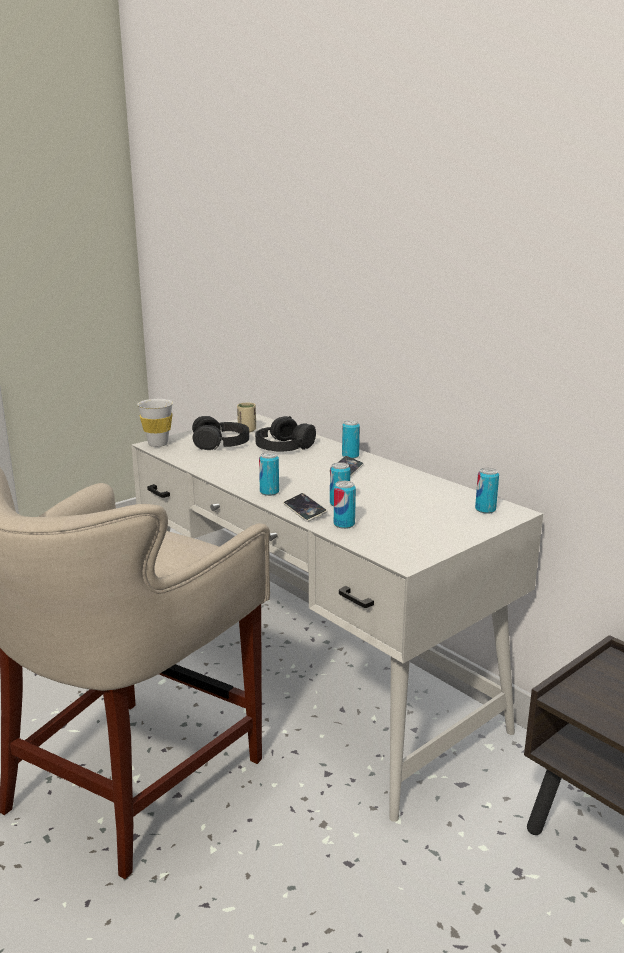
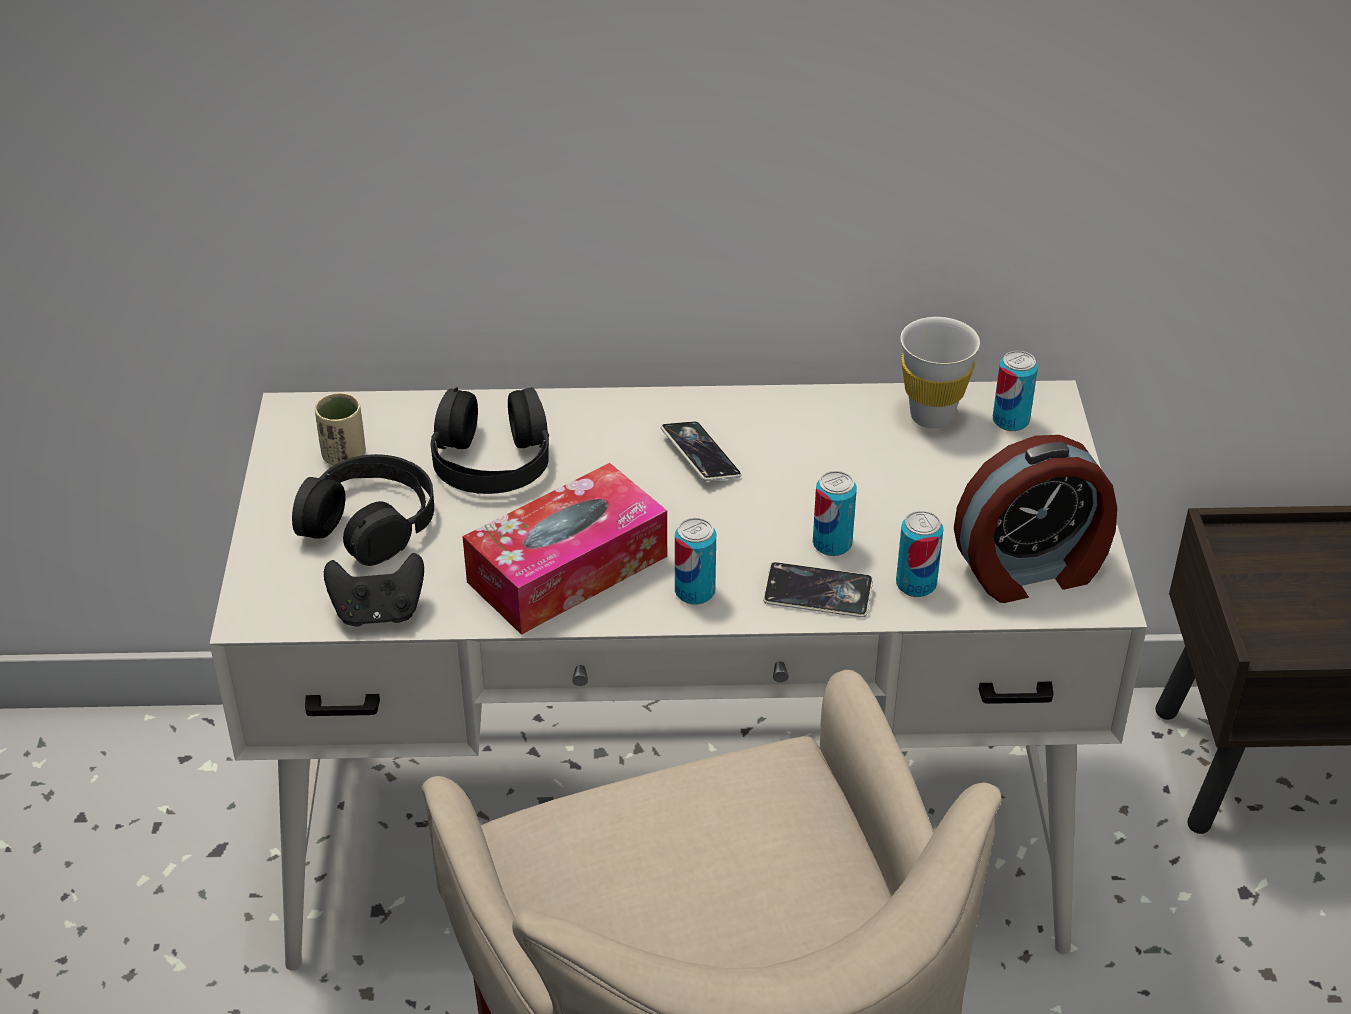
camera: 50 degrees left, 20 degrees up
white cup [137,399,173,447] -> white cup moved to [900,317,980,428]
can [342,420,360,459] -> none
none -> black game controller [324,553,424,627]
none -> tissue box [462,463,667,635]
none -> alarm clock [954,435,1117,603]

